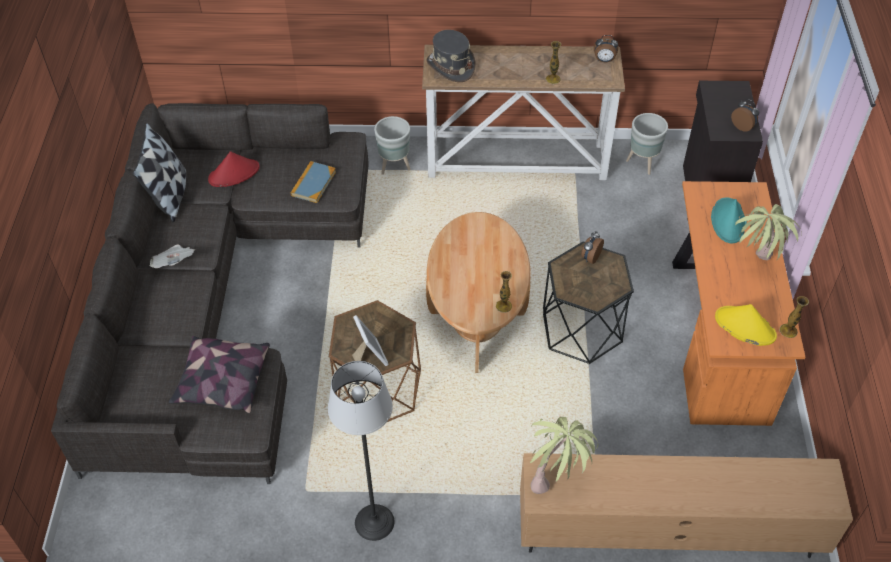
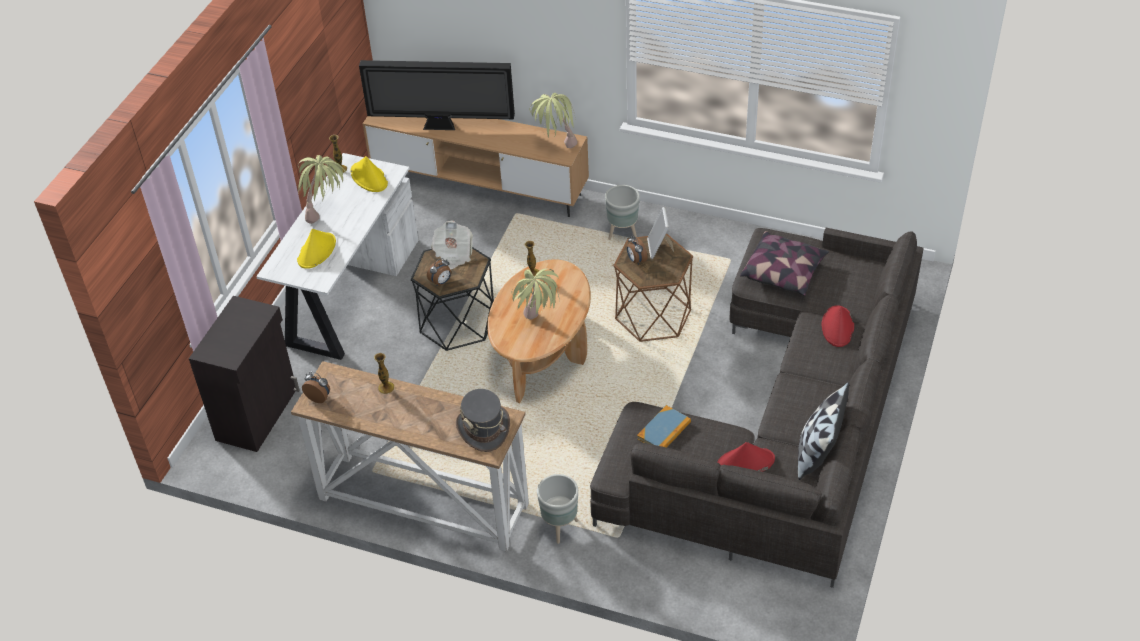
camera: 160 degrees left, 5 degrees down
newspaper [150,244,195,268] -> newspaper moved to [431,221,473,270]
floor lamp [328,361,394,541] -> none
grey planter [626,113,668,175] -> grey planter moved to [605,185,640,240]
orange desk [672,181,805,426] -> white desk [256,153,418,360]
turquoise hat [711,197,747,243] -> yellow hat [297,229,336,269]
alarm clock [731,99,759,132] -> alarm clock moved to [627,235,648,265]
none -> television [359,60,515,130]
none -> potted plant [511,269,559,319]
none -> red hat [821,305,854,347]

